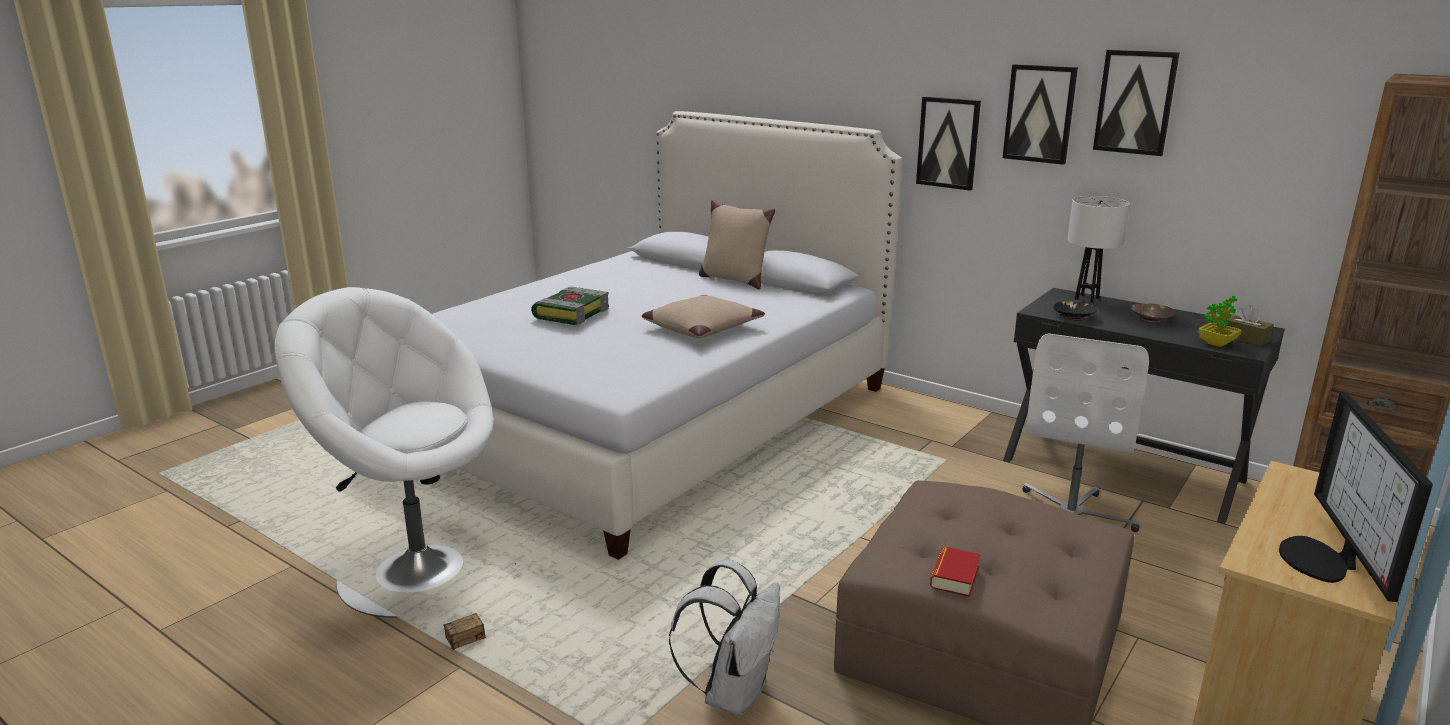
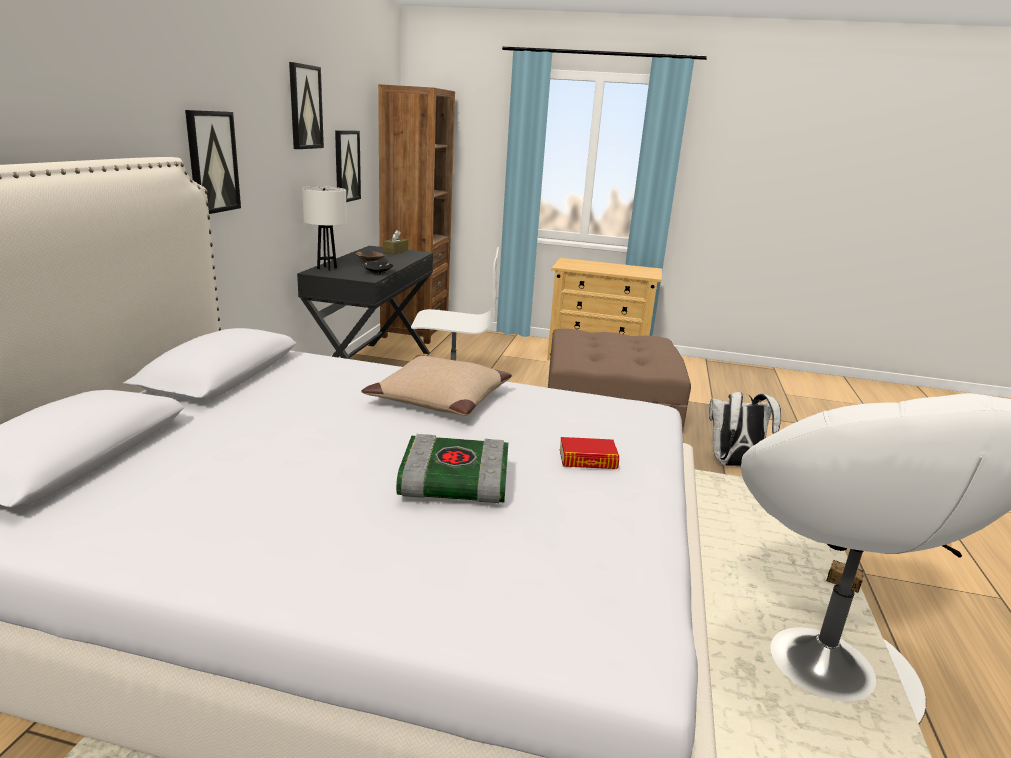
camera: 115 degrees left, 0 degrees up
beige pillow [699,200,775,289] -> none
book [930,547,981,597] -> book moved to [560,437,619,469]
picture [1003,64,1078,165] -> picture moved to [335,131,361,202]
potted plant [1198,295,1242,347] -> none
monitor [1279,393,1433,602] -> none

